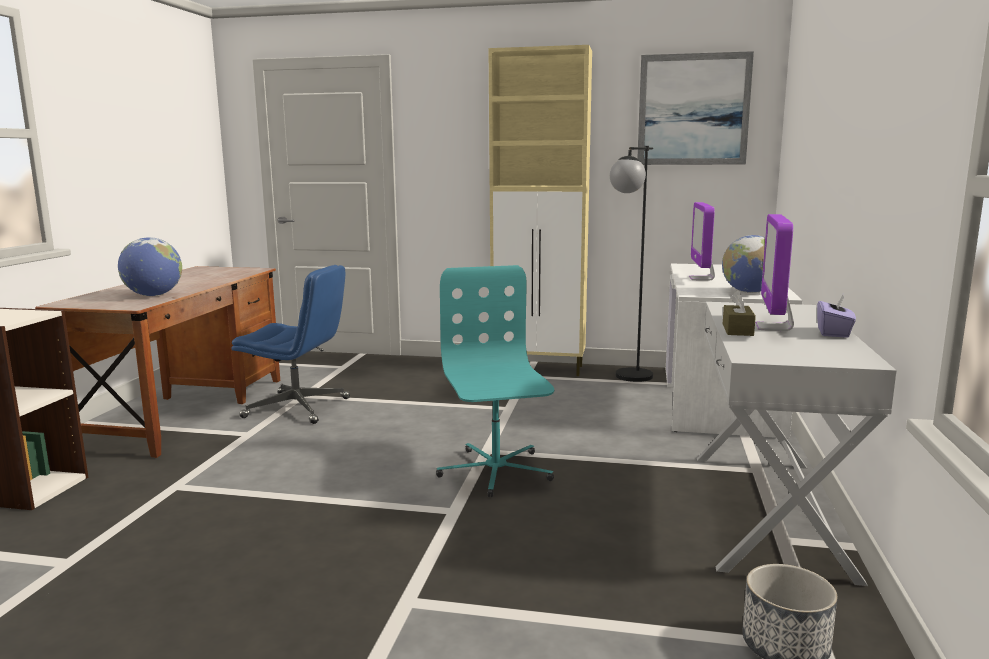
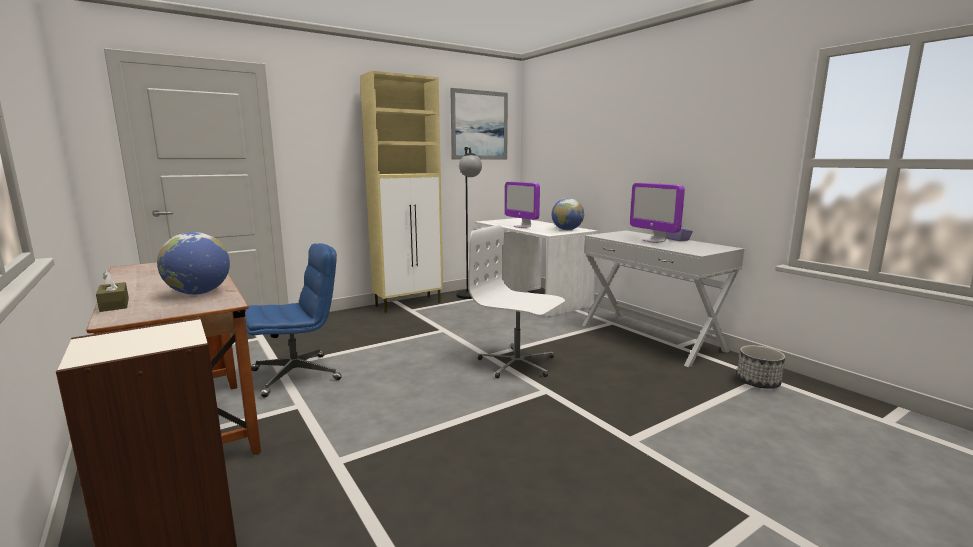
camera: 45 degrees left, 0 degrees up
turquoise office chair [436,265,554,497] -> white office chair [468,225,565,378]
brown tissue box [723,290,756,336] -> brown tissue box moved to [96,271,129,312]

